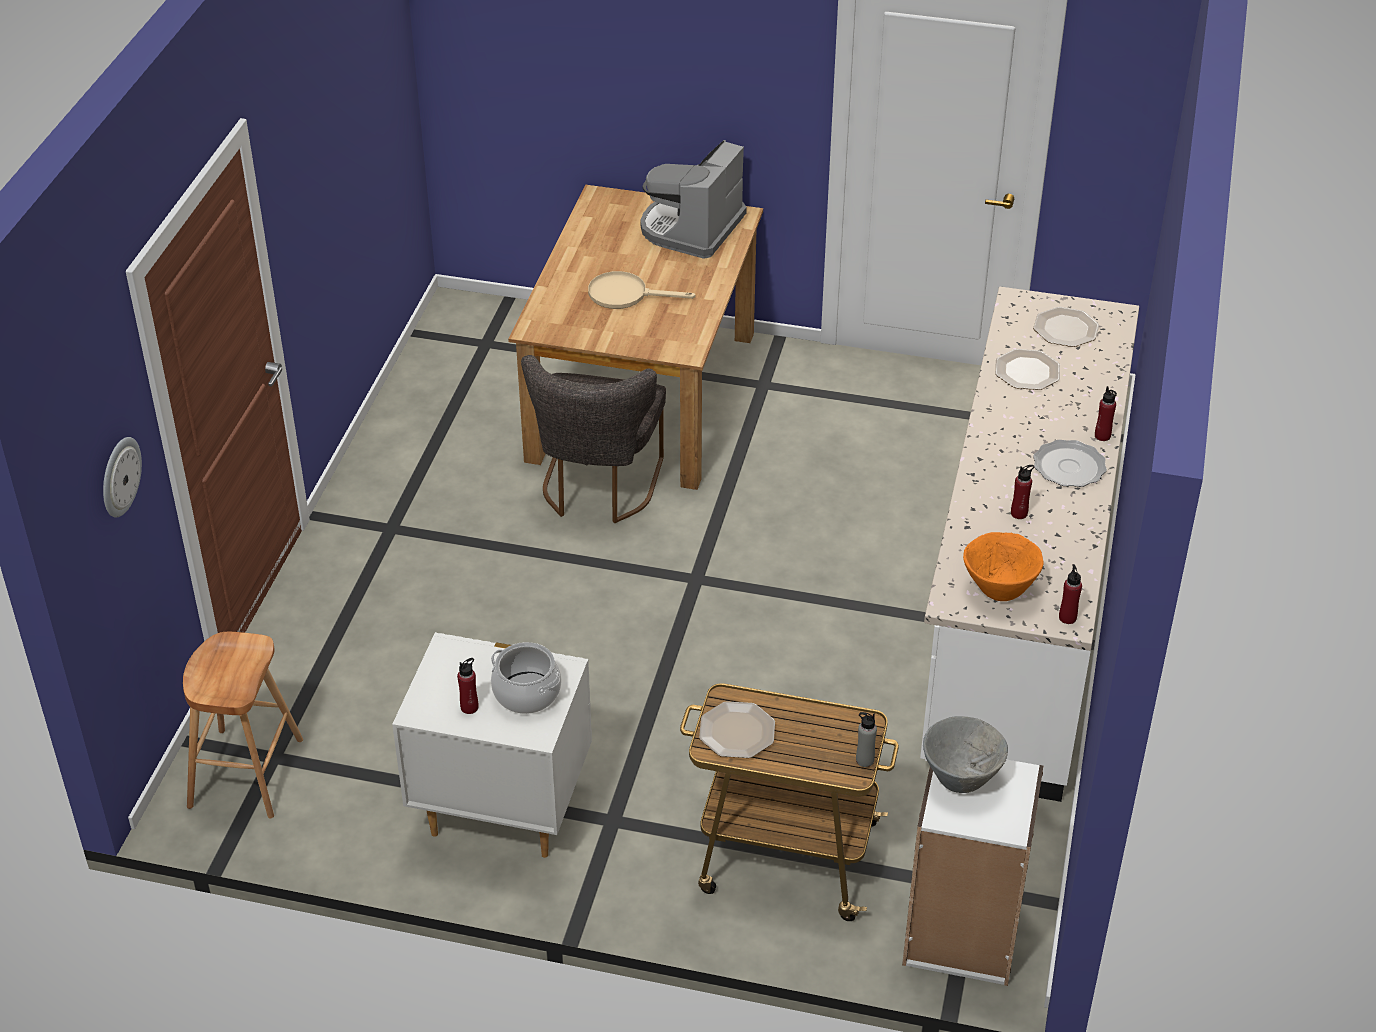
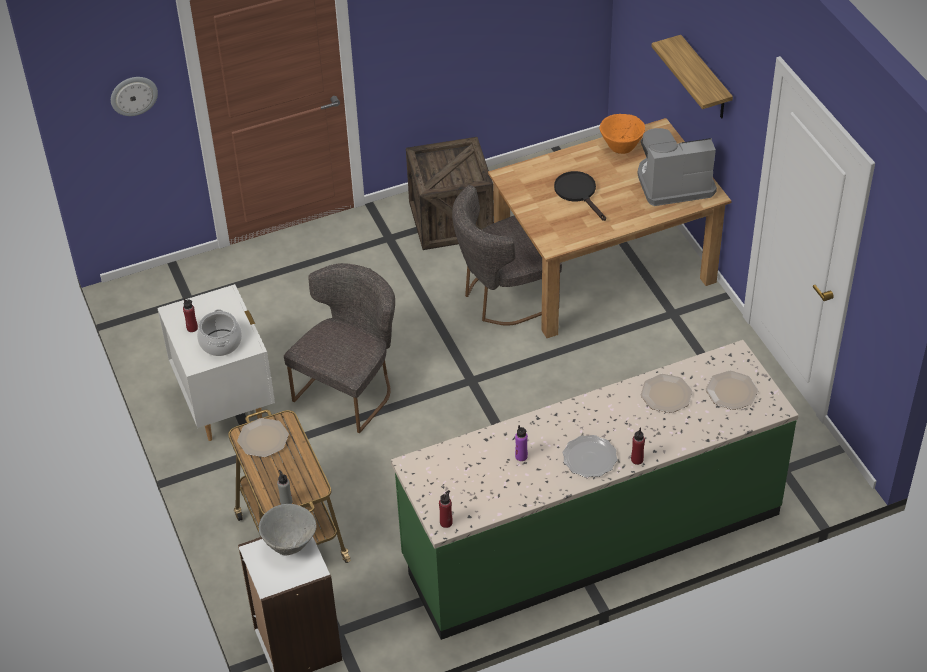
camera: 55 degrees right, 5 degrees up
brown stool [183,632,303,818] -> none
beige frying pan [588,271,696,309] -> black frying pan [554,171,606,221]
white counter [920,287,1139,802] -> green counter [391,340,799,640]
orange bowl [963,532,1043,601] -> orange bowl moved to [599,114,645,154]
red bottle [1011,465,1034,519] -> purple bottle [515,425,528,461]
none -> grey chair [284,263,395,433]
none -> crate [406,137,494,250]
none -> shelf [652,35,733,118]

